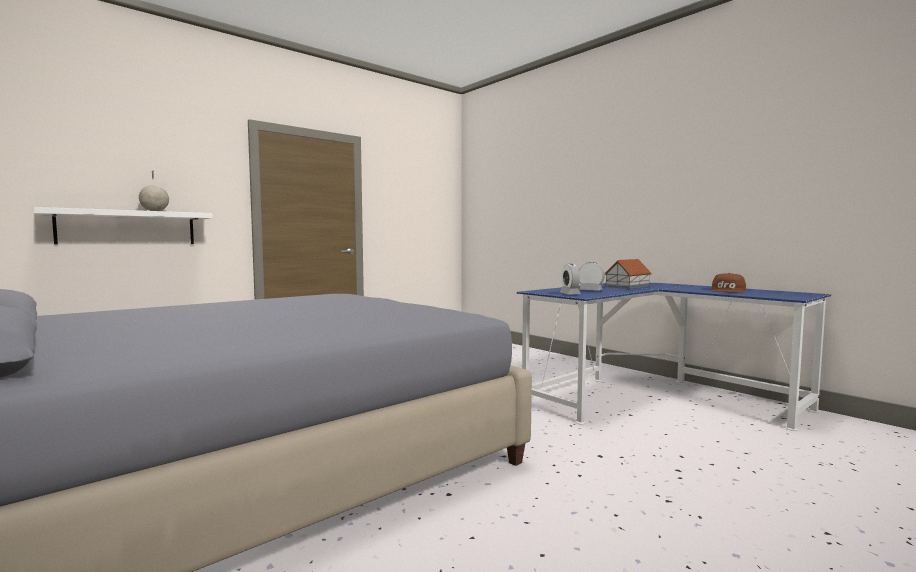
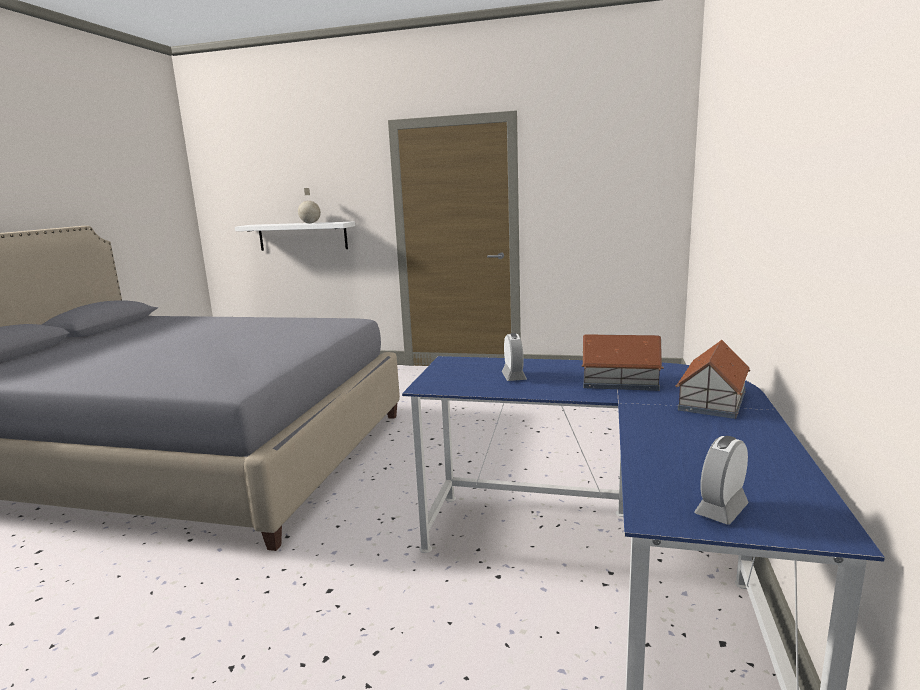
camera: 55 degrees right, 10 degrees up
alarm clock [560,264,581,294] -> alarm clock moved to [694,436,749,525]
brown cap [710,273,746,293] -> none
none -> toy house [676,340,750,419]

